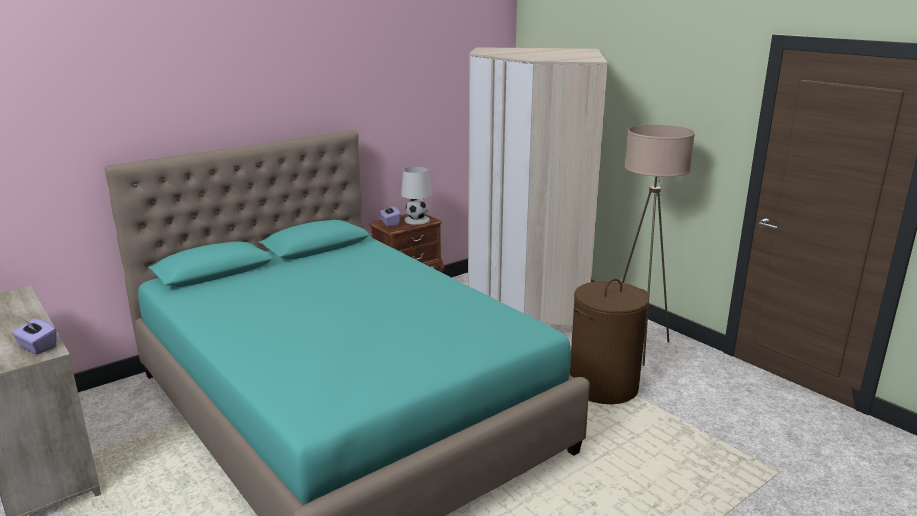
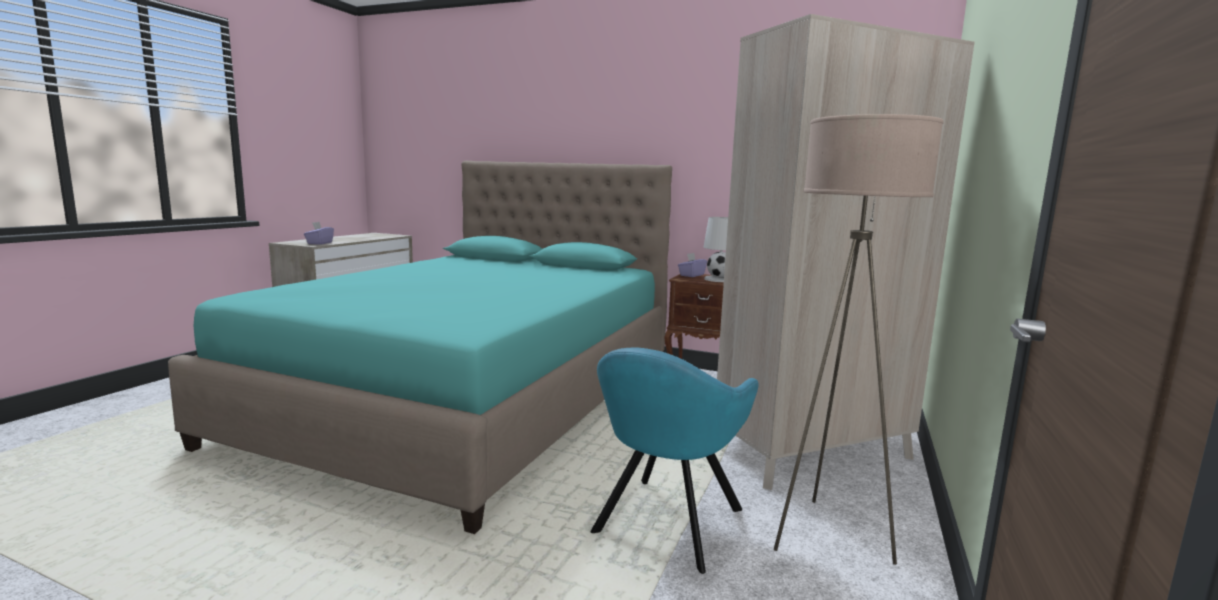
camera: 60 degrees right, 10 degrees down
brown laundry basket [569,279,649,404] -> turquoise armchair [590,348,759,574]

